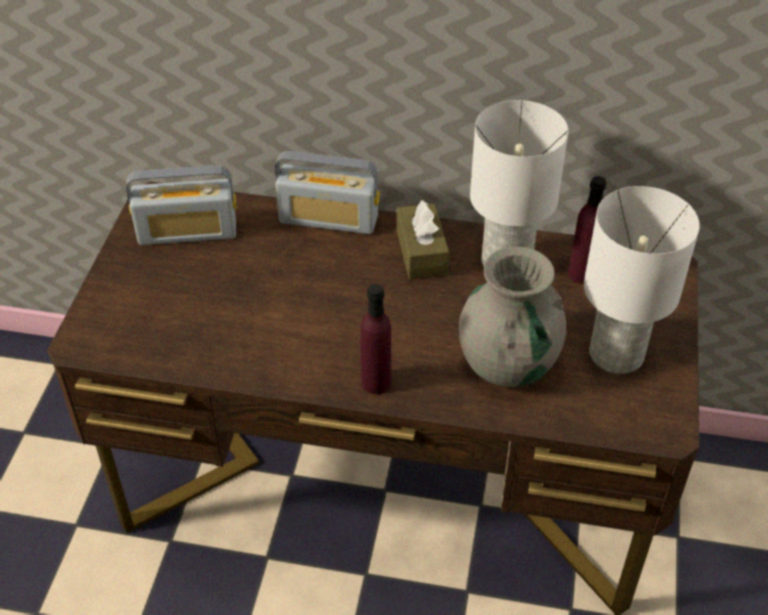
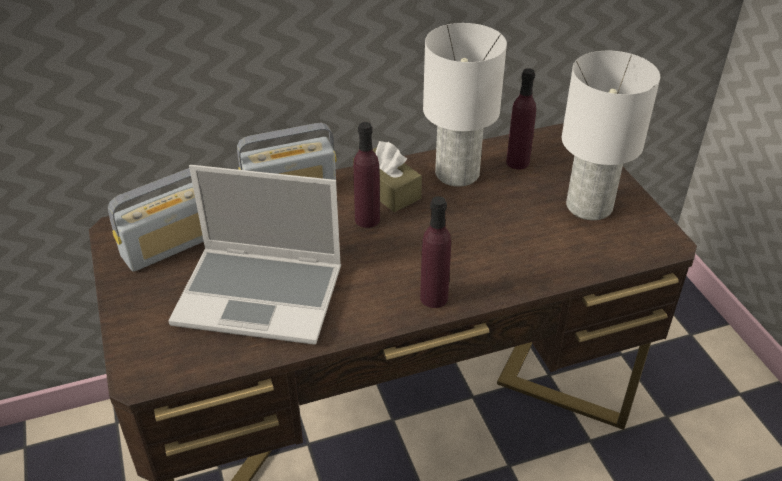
camera: 30 degrees left, 5 degrees down
grey vase [459,246,566,387] -> none
none -> laptop [169,165,341,345]
none -> purple bottle [353,122,380,228]

